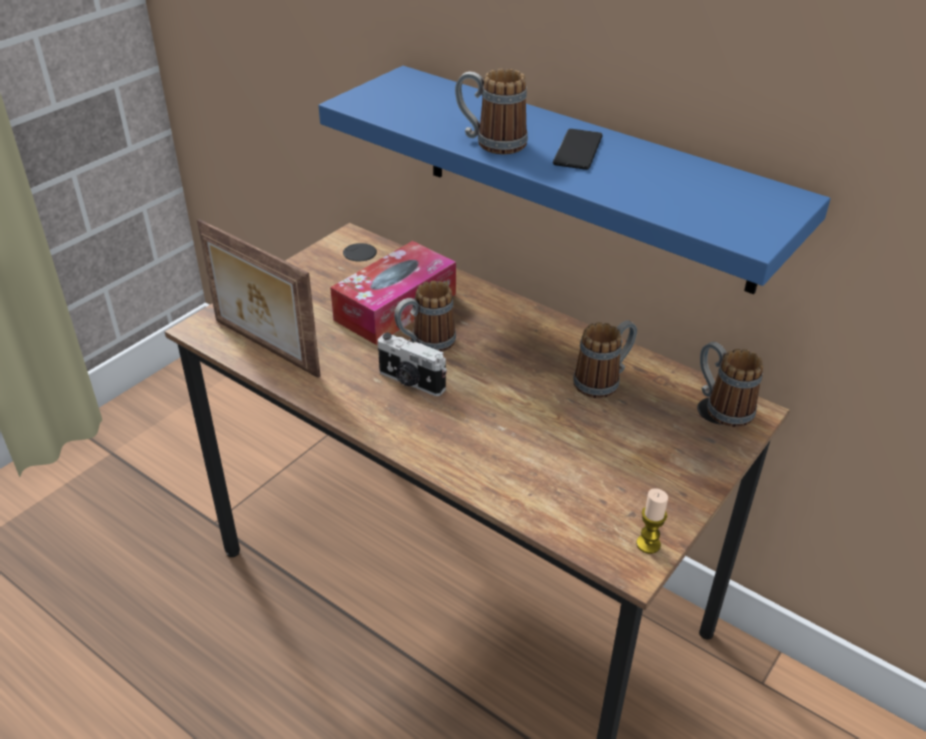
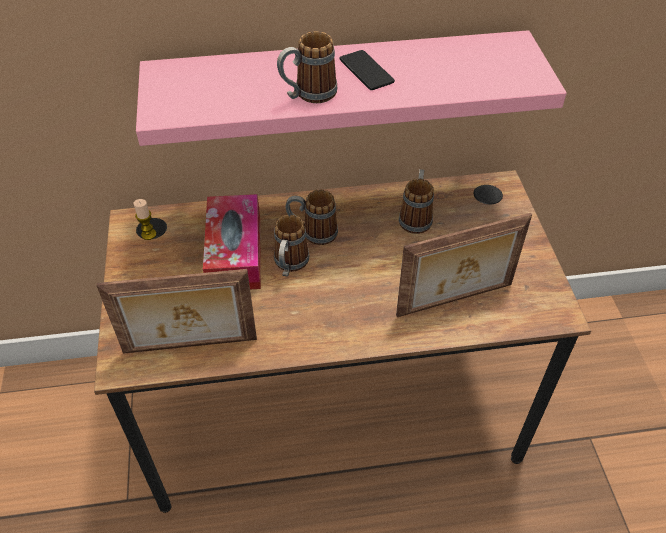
camera: 45 degrees left, 10 degrees up
blue shelf [318,66,831,294] -> pink shelf [136,30,567,146]
camera [378,333,447,396] -> none
candle [636,488,668,554] -> candle moved to [133,199,157,240]
mug [700,342,763,427] -> mug moved to [285,189,338,245]
none -> picture frame [396,213,532,317]

